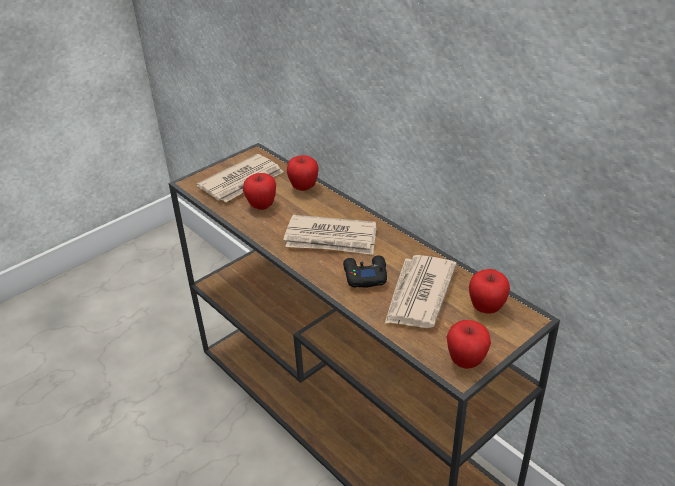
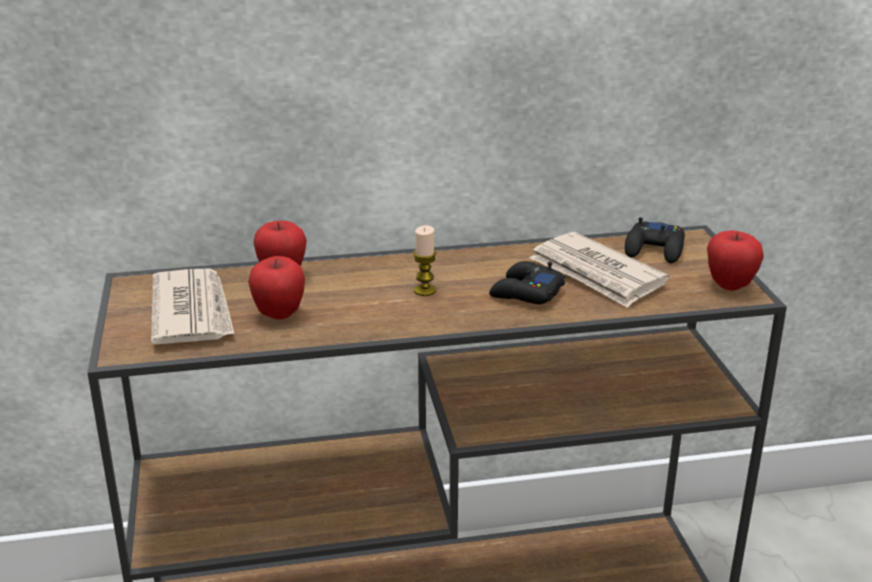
camera: 60 degrees left, 10 degrees down
newspaper [283,215,376,255] -> candle [413,226,437,296]
apple [469,269,510,314] -> black game controller [625,217,685,263]

